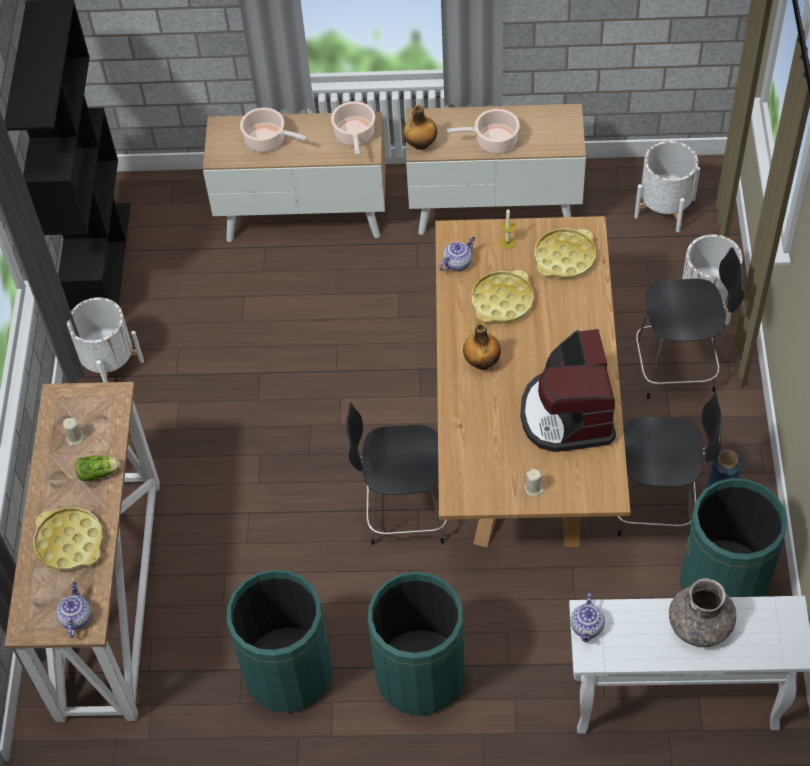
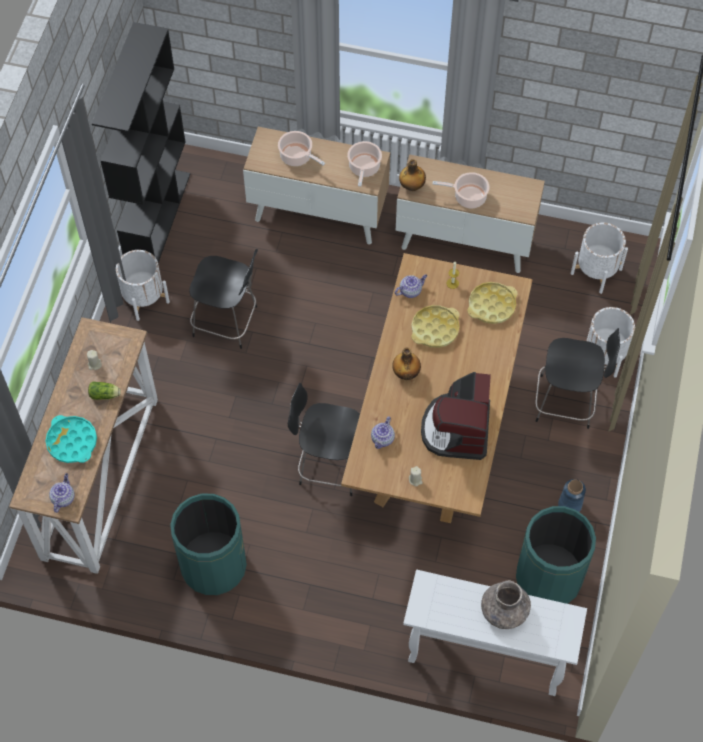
camera: 10 degrees right, 5 degrees up
yellow tray [33,507,103,571] -> turquoise tray [45,415,97,463]
green trash can [368,572,465,716] -> none
teapot [571,593,605,642] -> teapot moved to [371,416,395,449]
black chair [617,393,722,537] -> black chair moved to [189,249,258,349]

